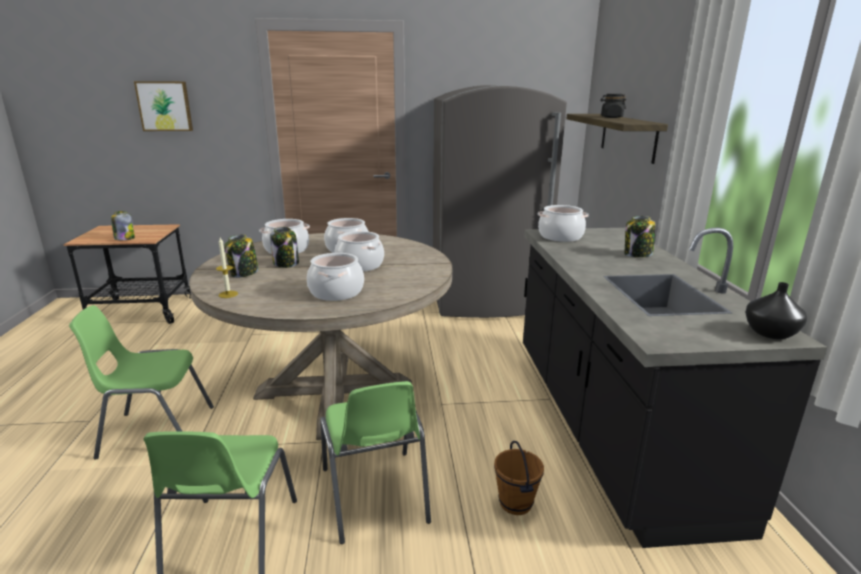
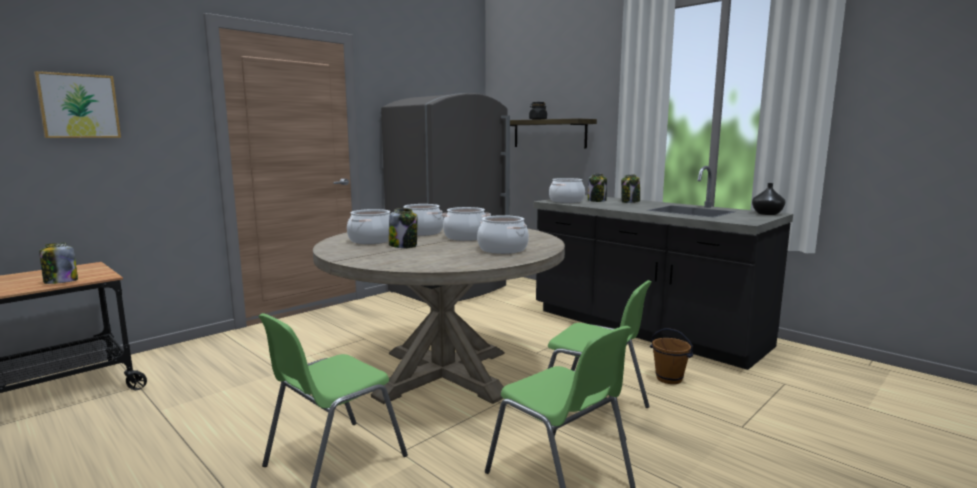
camera: 40 degrees left, 10 degrees down
candle [216,238,238,298] -> none
jar [224,234,259,278] -> jar moved to [588,174,607,202]

